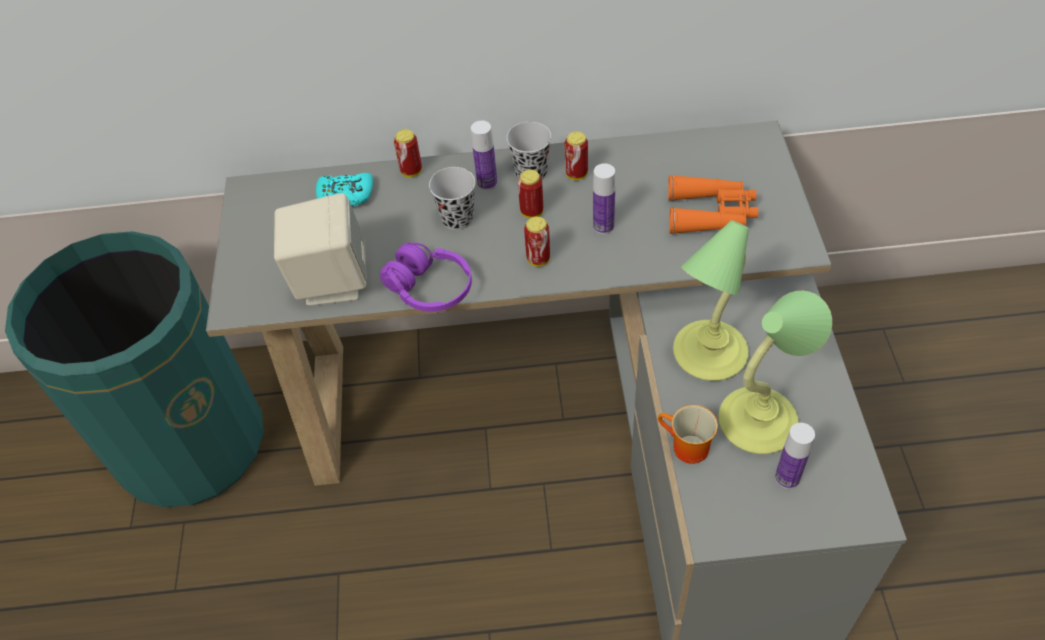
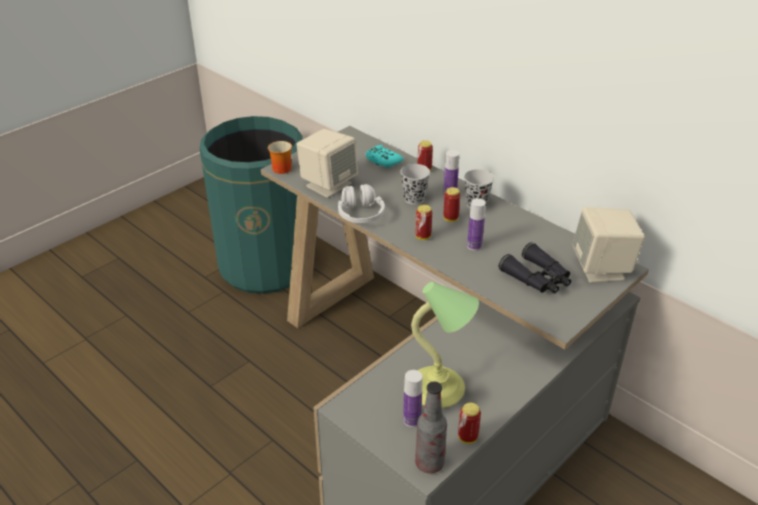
camera: 45 degrees right, 15 degrees down
purple headphones [380,243,472,312] -> white headphones [338,184,385,223]
can [565,132,588,180] -> can moved to [458,403,481,444]
mug [658,405,718,464] -> mug moved to [268,141,292,174]
orange binoculars [668,175,758,234] -> black binoculars [499,242,571,293]
table lamp [673,220,749,381] -> none
none -> bottle [415,381,447,474]
none -> beige speaker [572,207,645,283]

